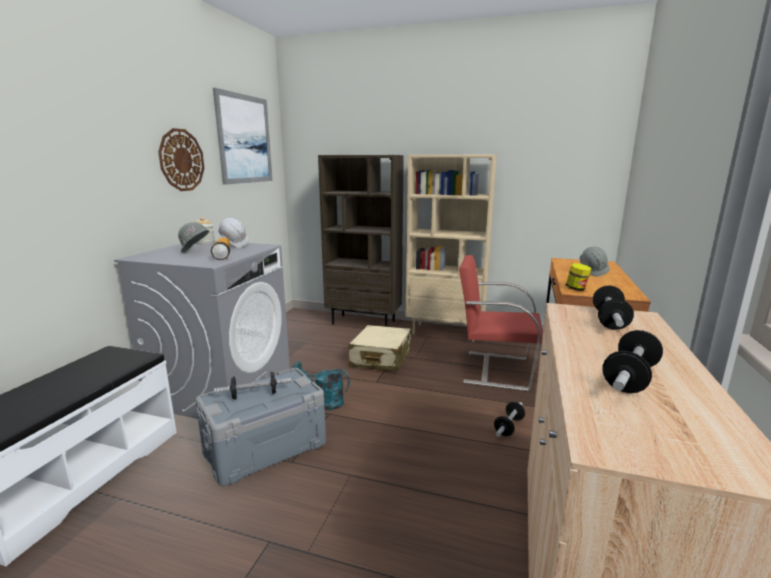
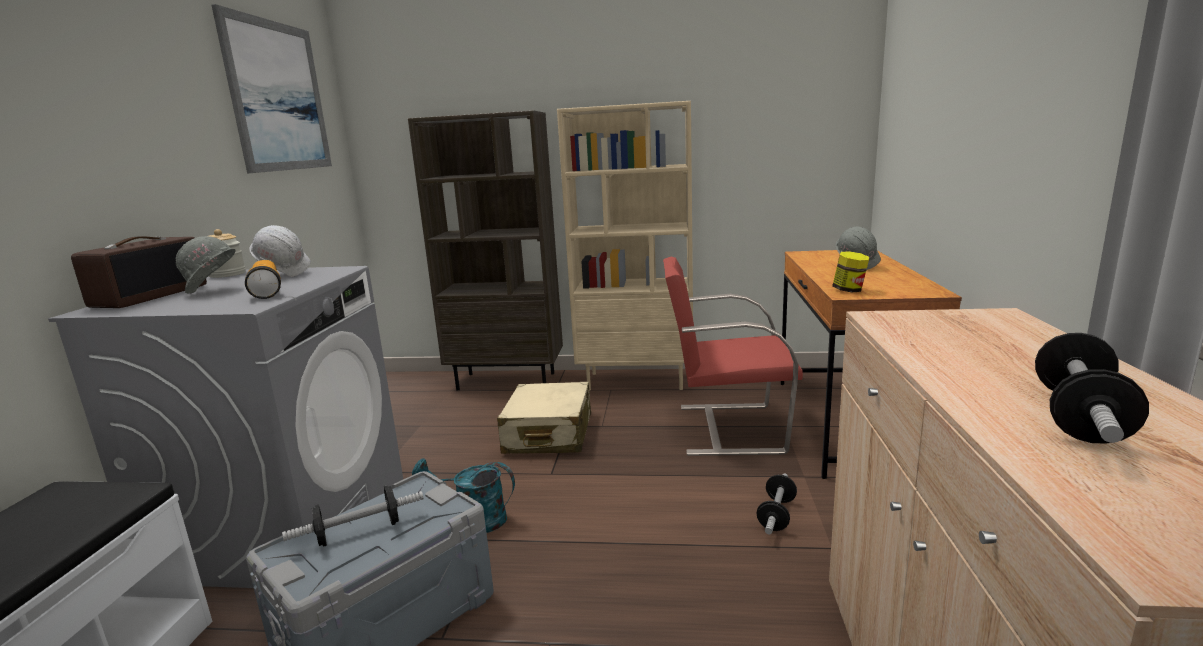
camera: 10 degrees left, 0 degrees up
wall clock [158,128,204,191] -> none
dumbbell [593,285,634,330] -> none
none -> radio [71,237,207,308]

